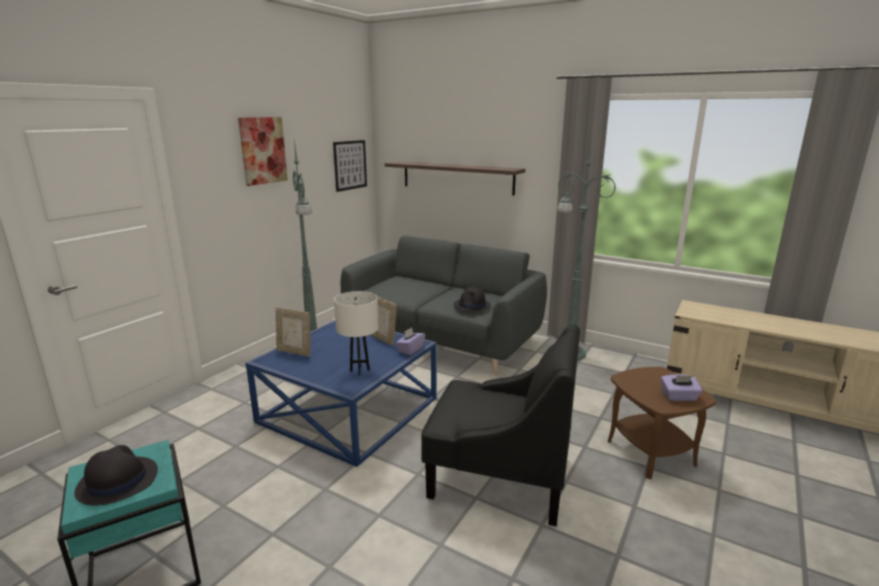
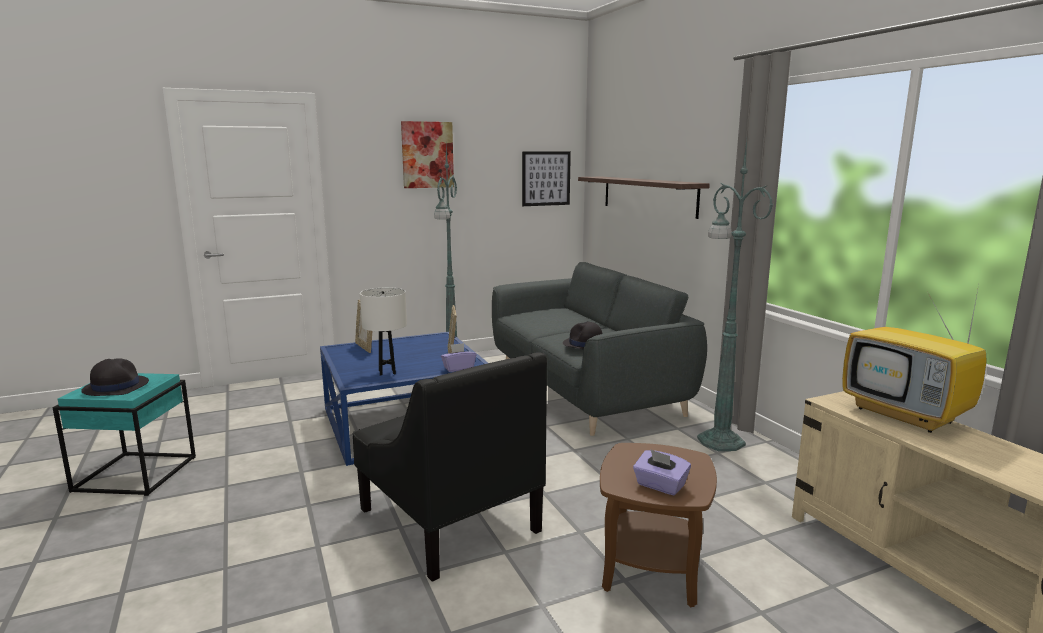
camera: 35 degrees right, 5 degrees down
none -> television [842,285,986,433]

